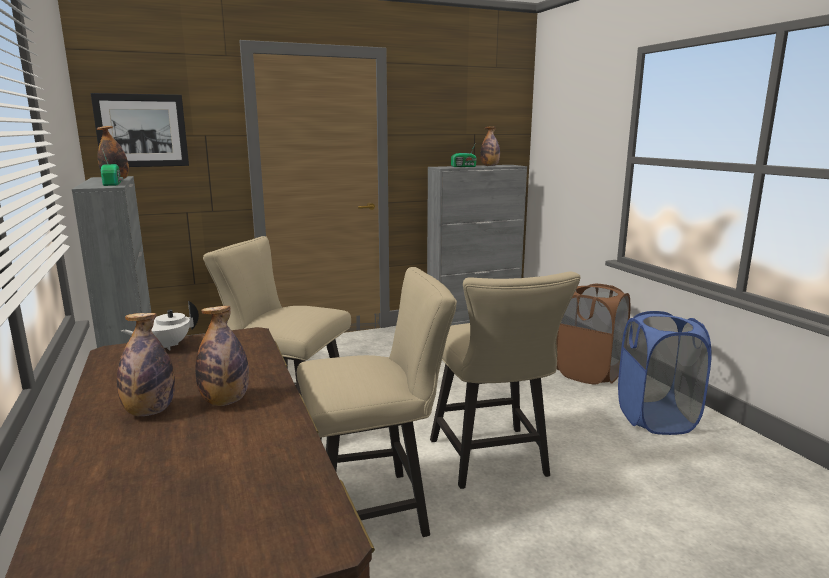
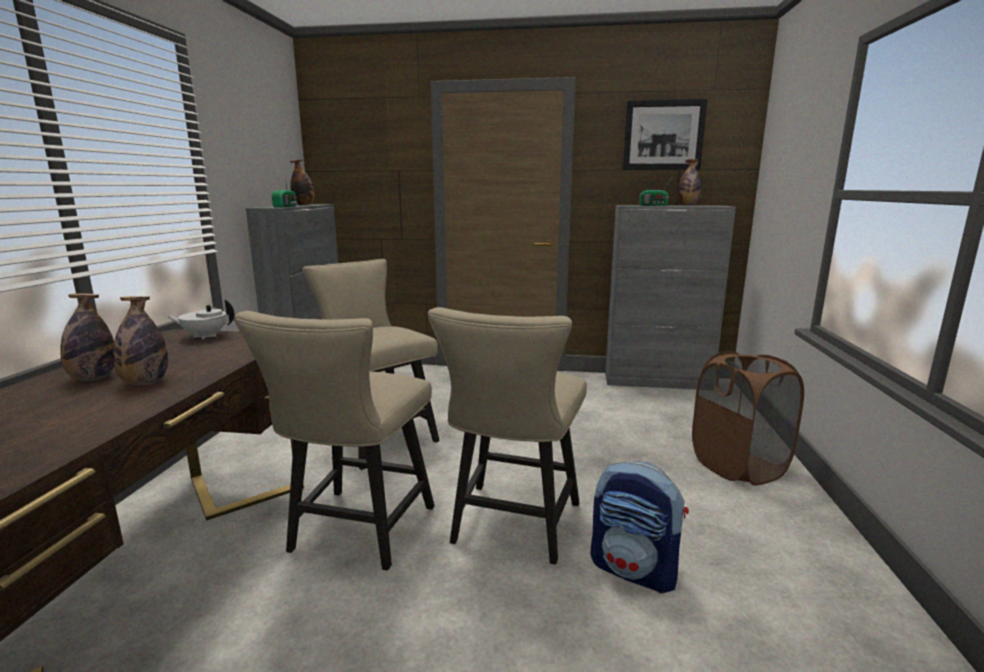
camera: 30 degrees right, 0 degrees up
picture [91,93,189,167] -> picture moved to [623,99,708,170]
beige chair [297,267,457,537] -> beige chair turned 90 degrees clockwise [235,311,435,570]
blue laundry basket [618,311,712,435] -> none
none -> backpack [590,461,689,593]

